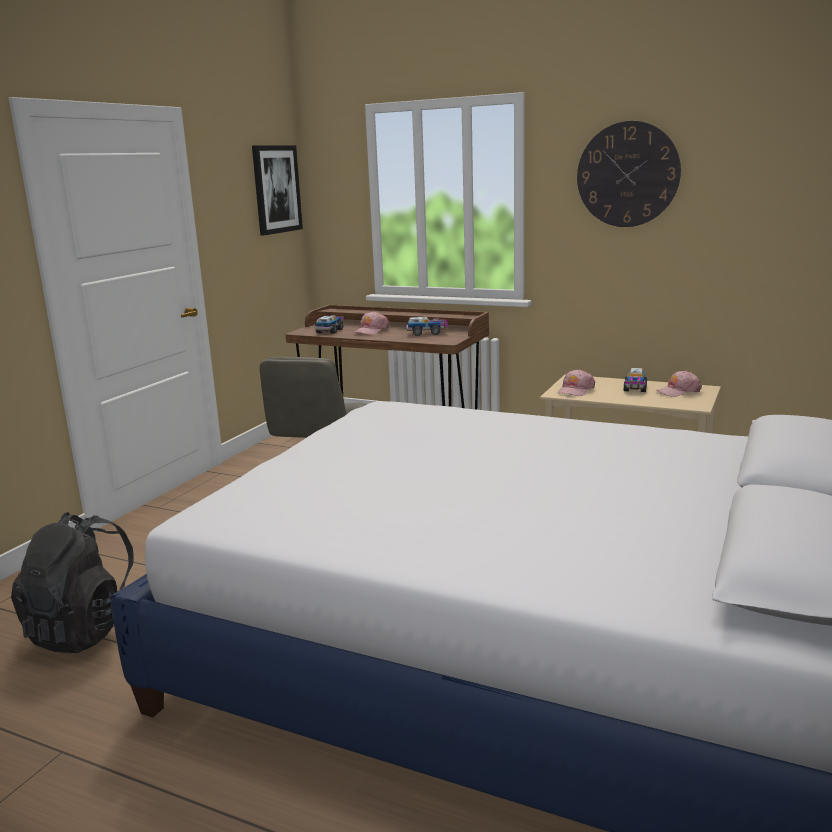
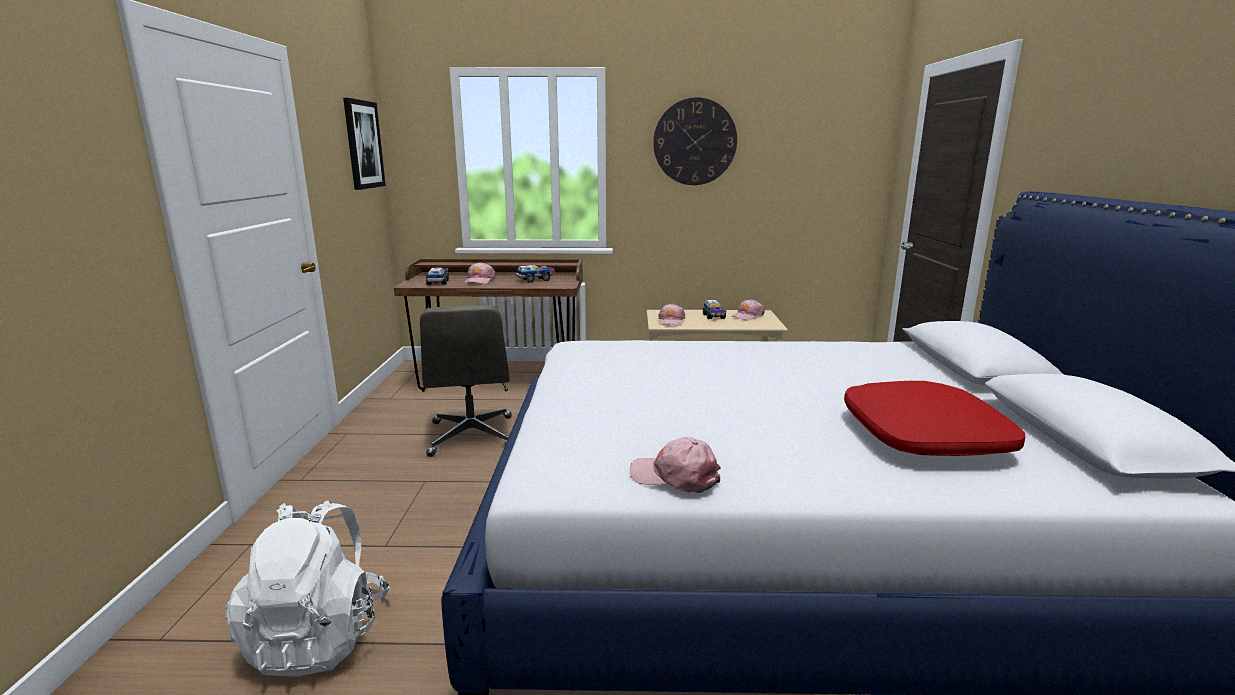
camera: 25 degrees left, 0 degrees up
black backpack [11,512,134,653] -> white backpack [225,501,390,676]
none -> pink cap [630,437,721,493]
none -> red pillow [844,381,1025,456]

